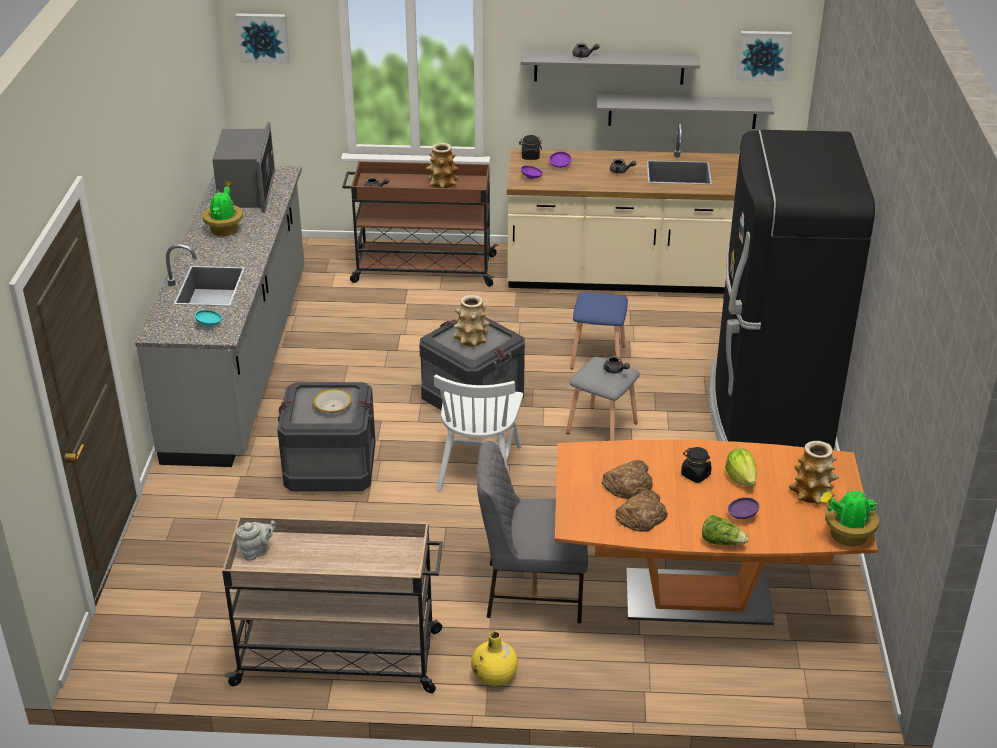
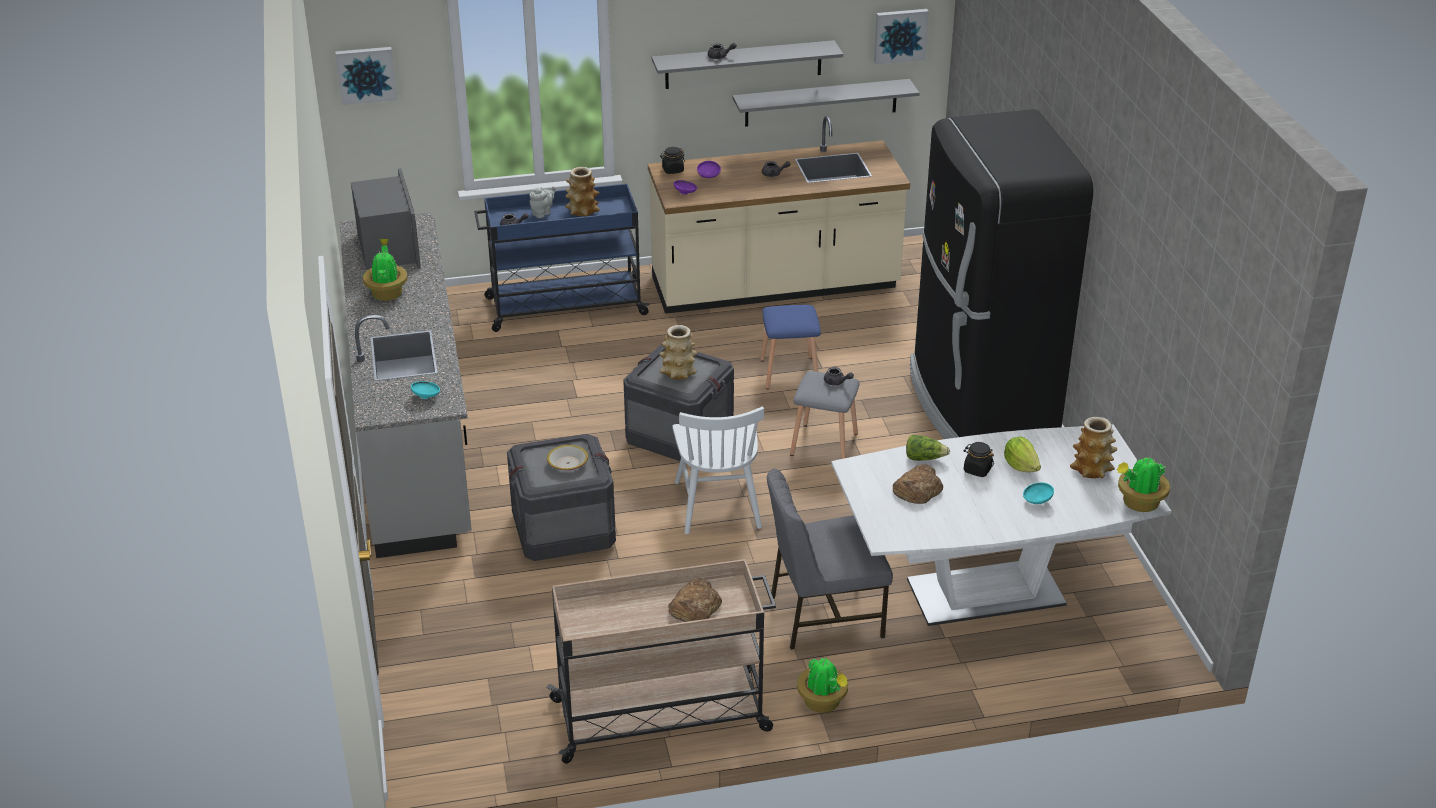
camera: 15 degrees left, 0 degrees up
grey teapot [236,521,276,561] -> grey teapot moved to [529,186,555,218]
brown cart [342,161,498,287] -> blue cart [474,184,650,332]
yellow vase [471,631,518,686] -> potted plant [797,657,848,713]
orange dining table [555,440,878,625] -> white dining table [832,425,1171,626]
bread [615,490,668,532] -> bread moved to [668,578,722,622]
lettuce [702,515,749,546] -> lettuce moved to [906,434,950,461]
purple bowl [728,497,759,519] -> turquoise bowl [1023,482,1054,504]

